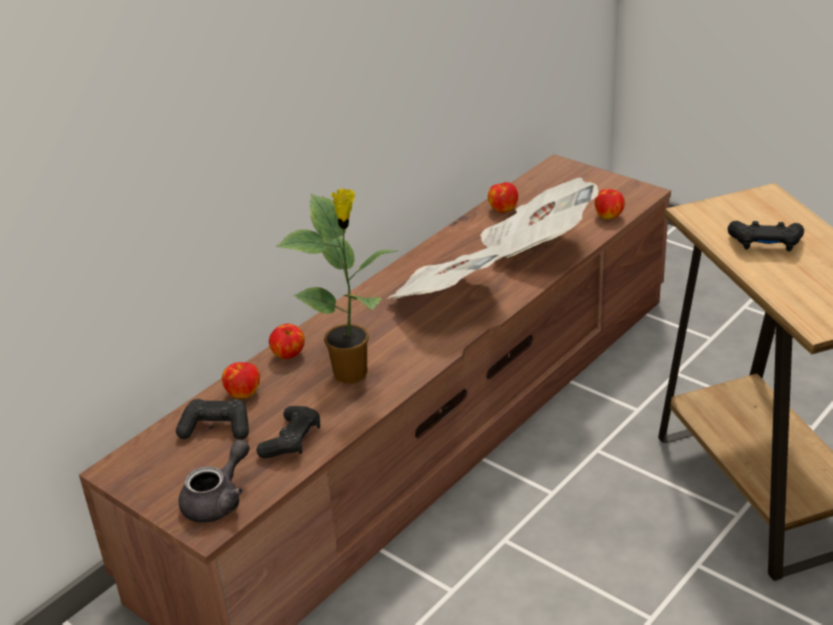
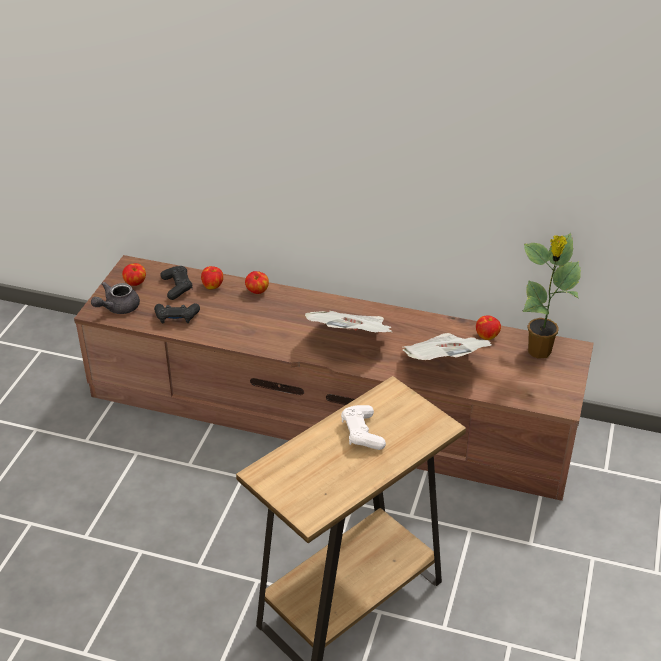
camera: 65 degrees right, 5 degrees up
grey teapot [179,439,250,523] -> grey teapot turned 120 degrees clockwise [91,282,140,314]
potted plant [276,188,396,384] -> potted plant moved to [522,233,581,359]
apple [595,189,625,219] -> apple moved to [122,263,146,286]
black game controller [728,221,804,252] -> white game controller [341,405,386,450]

